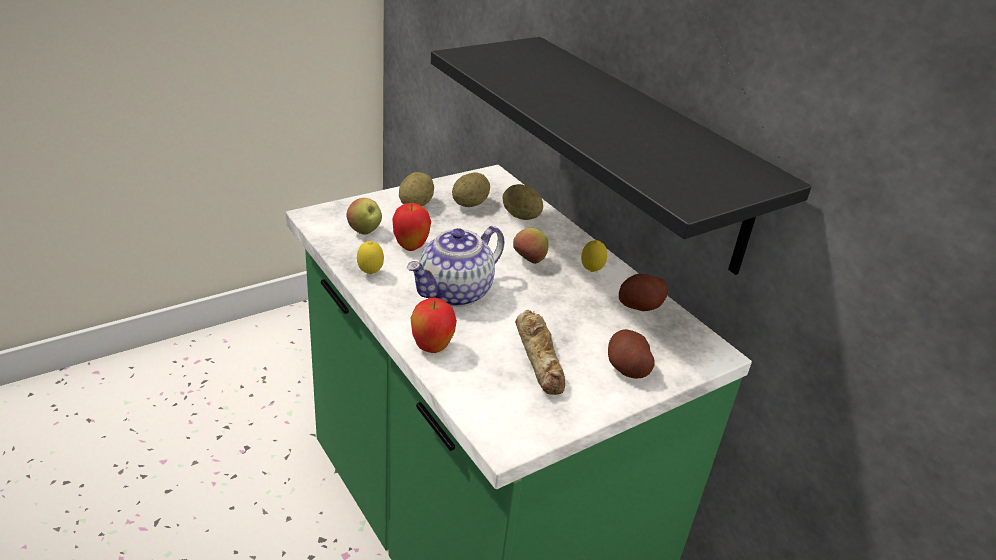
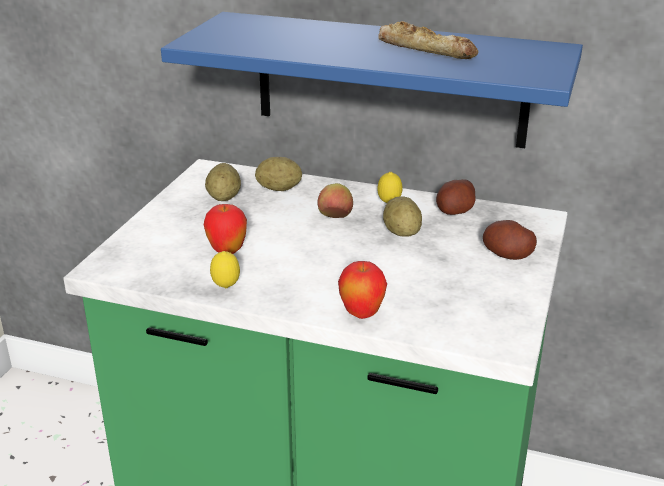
camera: 35 degrees left, 5 degrees down
apple [346,198,382,235] -> none
potato [399,172,434,206] -> potato moved to [383,196,422,237]
teapot [406,226,504,307] -> none
black shelf [431,37,812,275] -> blue shelf [161,12,583,148]
bread [515,310,565,395] -> bread moved to [378,21,479,59]

